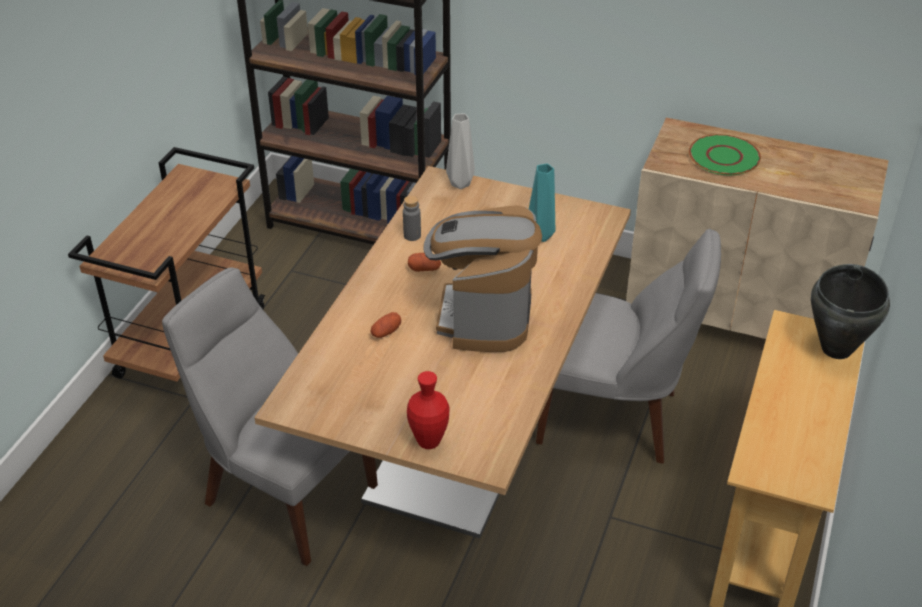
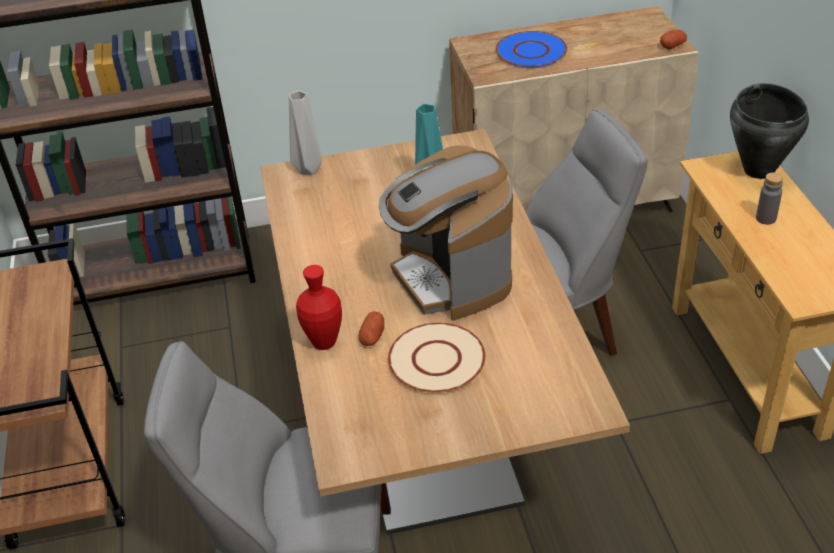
camera: 30 degrees left, 0 degrees up
grey bottle [403,195,421,241] -> grey bottle moved to [756,172,783,225]
red vase [407,371,449,449] -> red vase moved to [296,265,342,350]
potato [408,253,441,272] -> potato moved to [660,30,687,49]
green plate [689,134,761,175] -> blue plate [496,31,567,68]
none -> beige plate [388,323,486,393]

